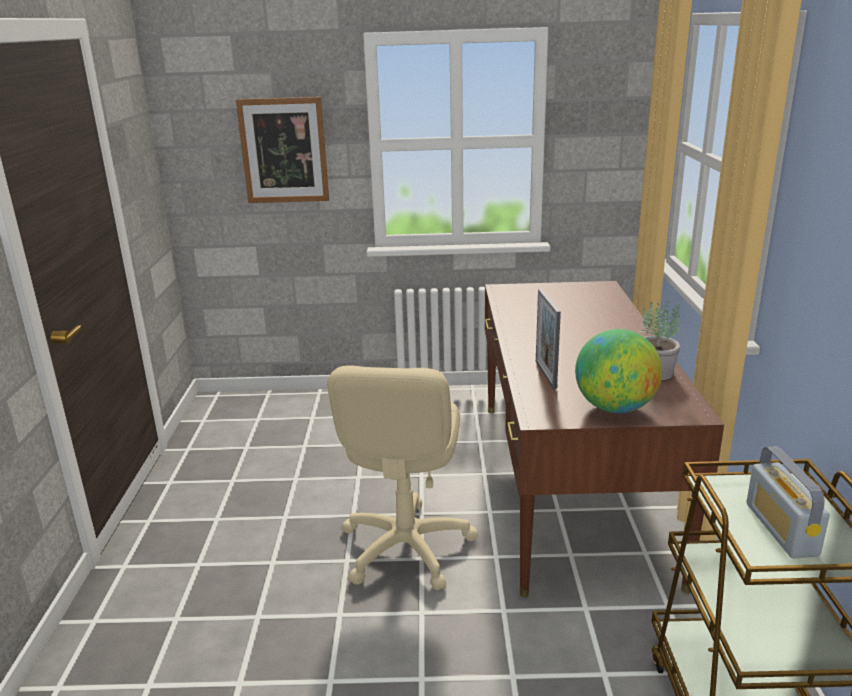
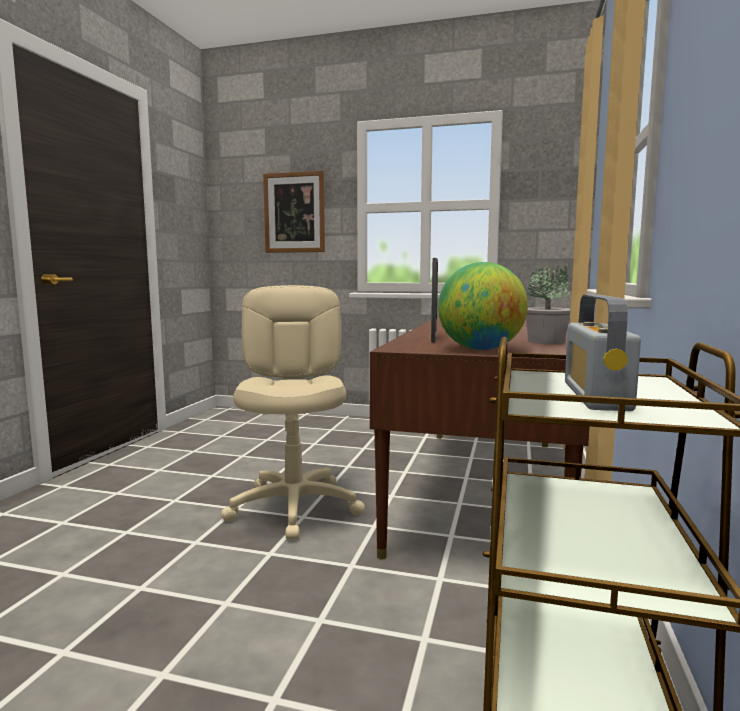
camera: 15 degrees right, 15 degrees down
beige office chair [327,365,478,590] -> beige office chair turned 150 degrees clockwise [221,285,365,540]

